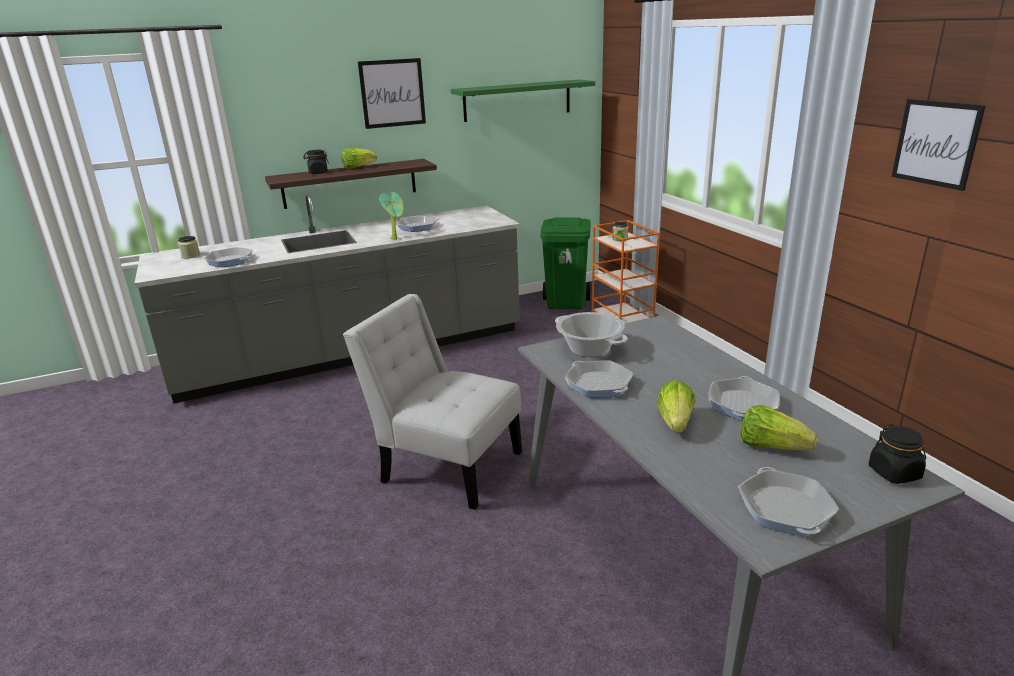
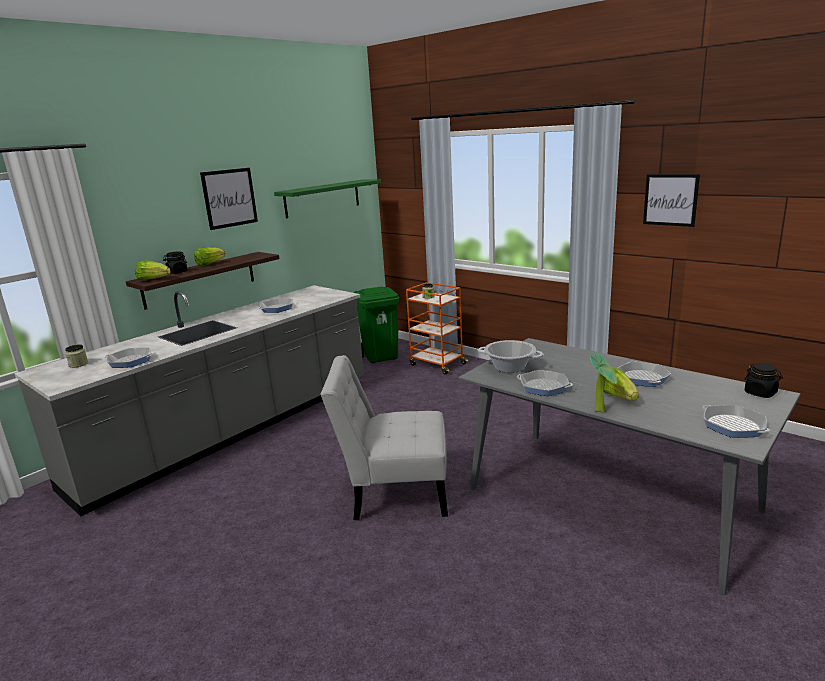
camera: 25 degrees left, 5 degrees down
potted plant [379,192,403,240] -> potted plant moved to [590,352,618,413]
lettuce [740,405,817,450] -> lettuce moved to [135,260,171,281]

